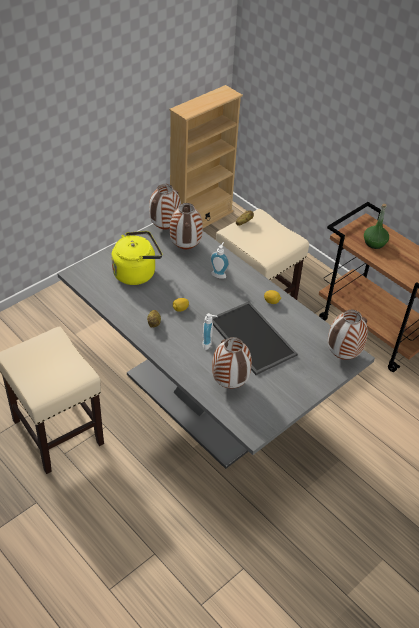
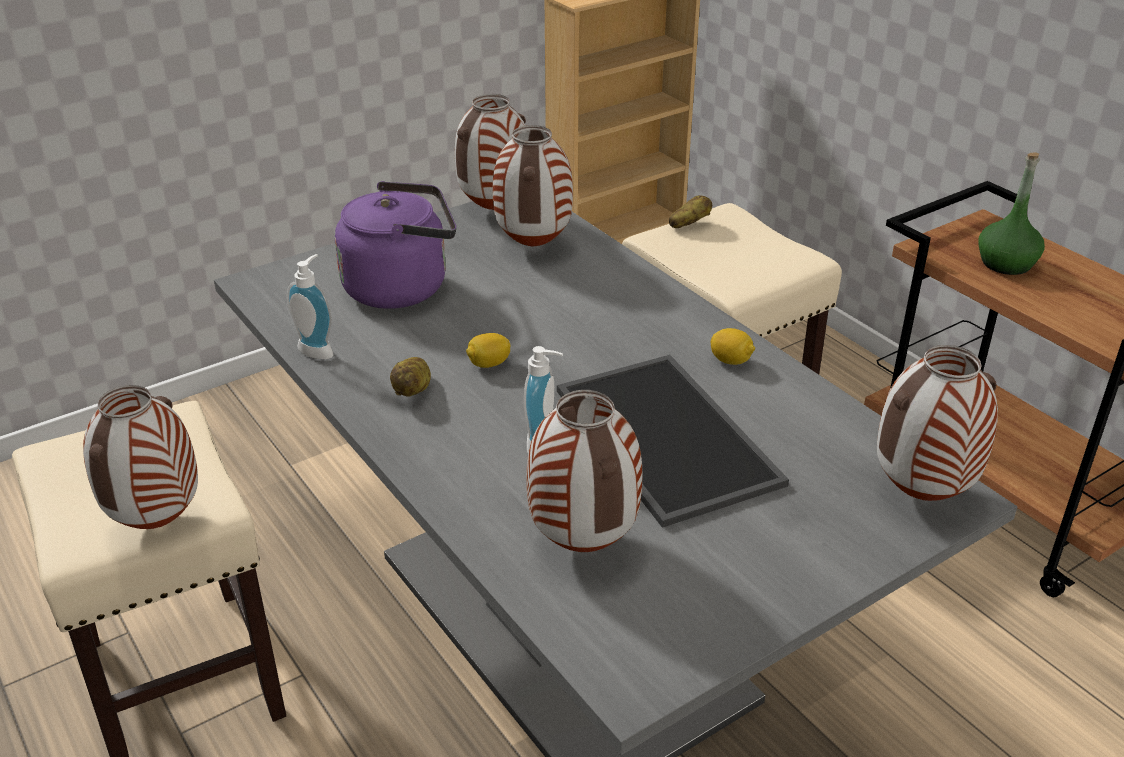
camera: 10 degrees right, 10 degrees down
yellow kettle [111,231,162,285] -> purple kettle [335,181,456,309]
soap dispenser [210,242,229,279] -> soap dispenser moved to [287,254,333,359]
none -> vase [83,385,198,529]

